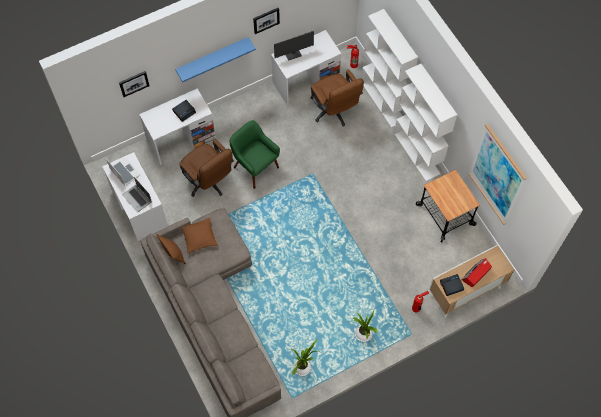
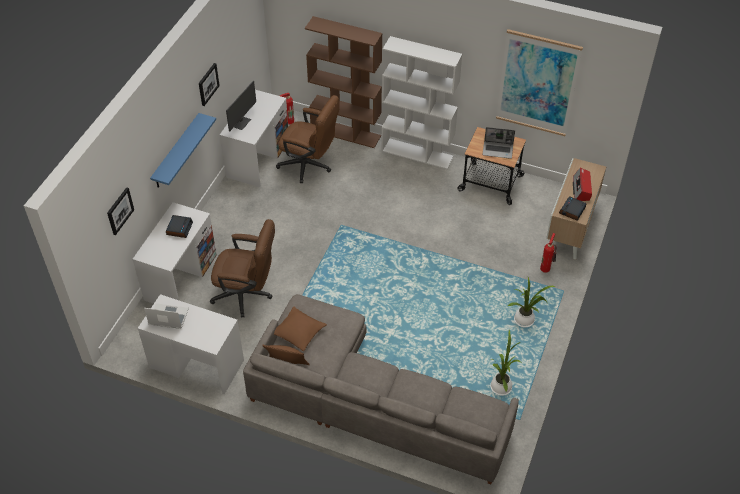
camera: 40 degrees left, 15 degrees down
laptop [122,177,152,212] -> laptop moved to [482,127,515,159]
green armchair [229,120,280,189] -> none
white bookcase [362,9,418,128] -> brown bookcase [305,16,382,148]

